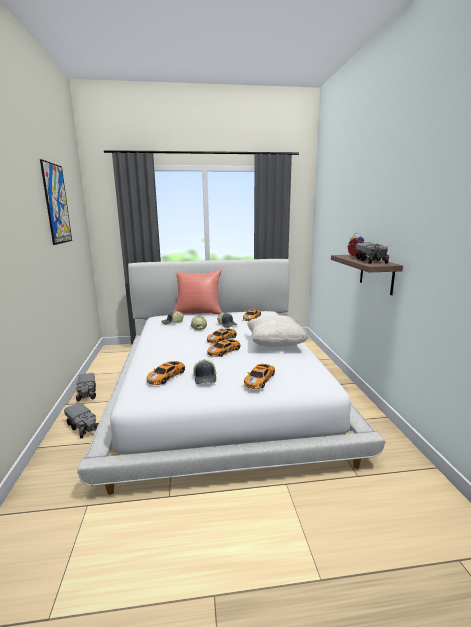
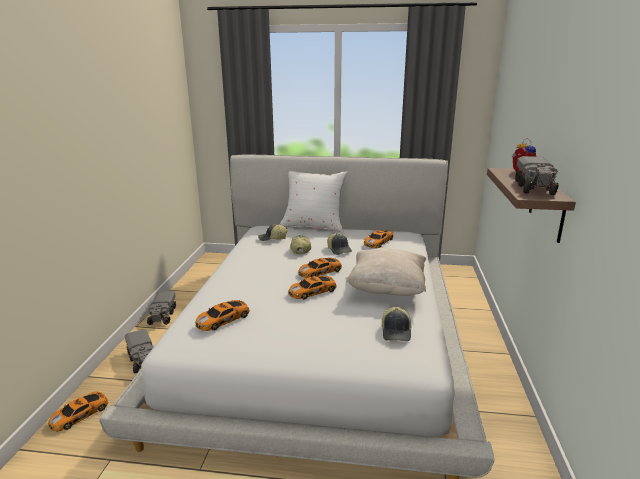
camera: 15 degrees right, 5 degrees up
picture [40,159,72,245] -> none
red pillow [174,270,222,314] -> white pillow [280,171,348,232]
cap [193,359,216,384] -> cap moved to [381,307,412,341]
toy car [244,364,275,389] -> toy car moved to [48,391,108,431]

